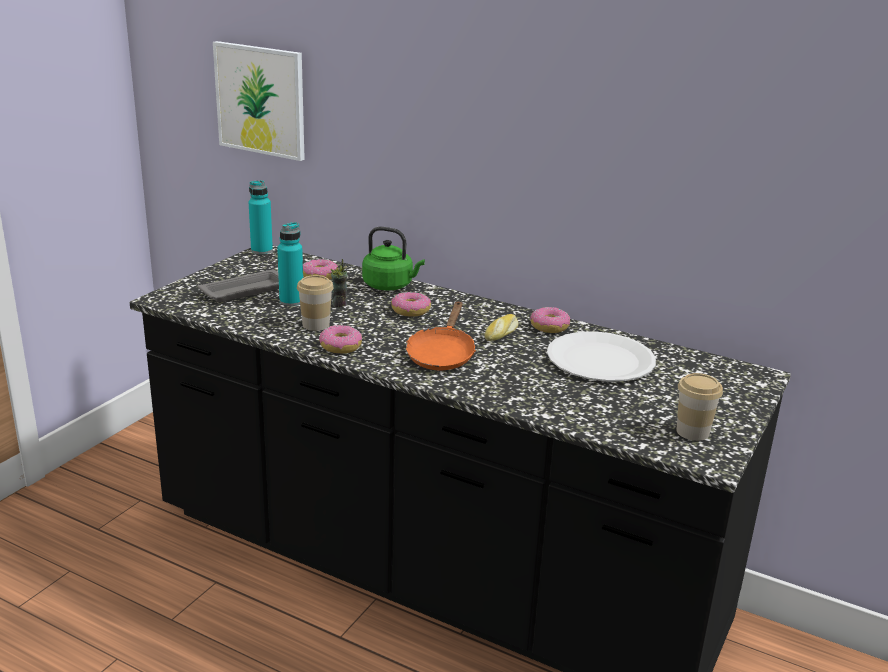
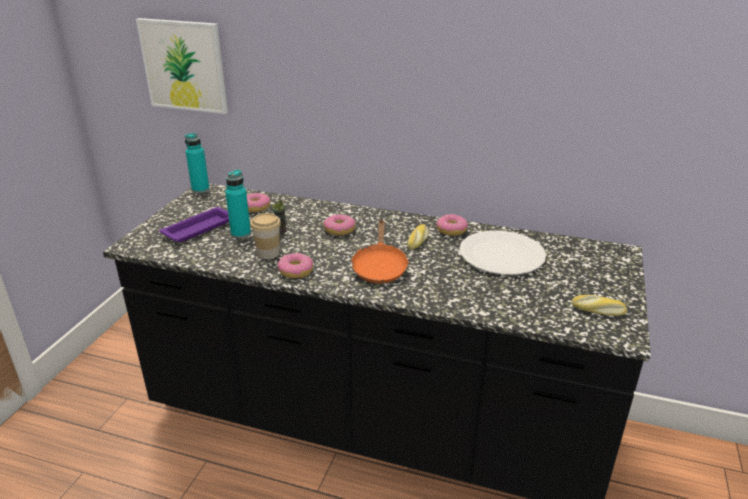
camera: 10 degrees left, 5 degrees up
grey tray [198,270,279,302] -> purple tray [159,207,229,242]
green kettle [362,227,425,291] -> none
cup [676,373,723,441] -> bread [571,295,627,316]

